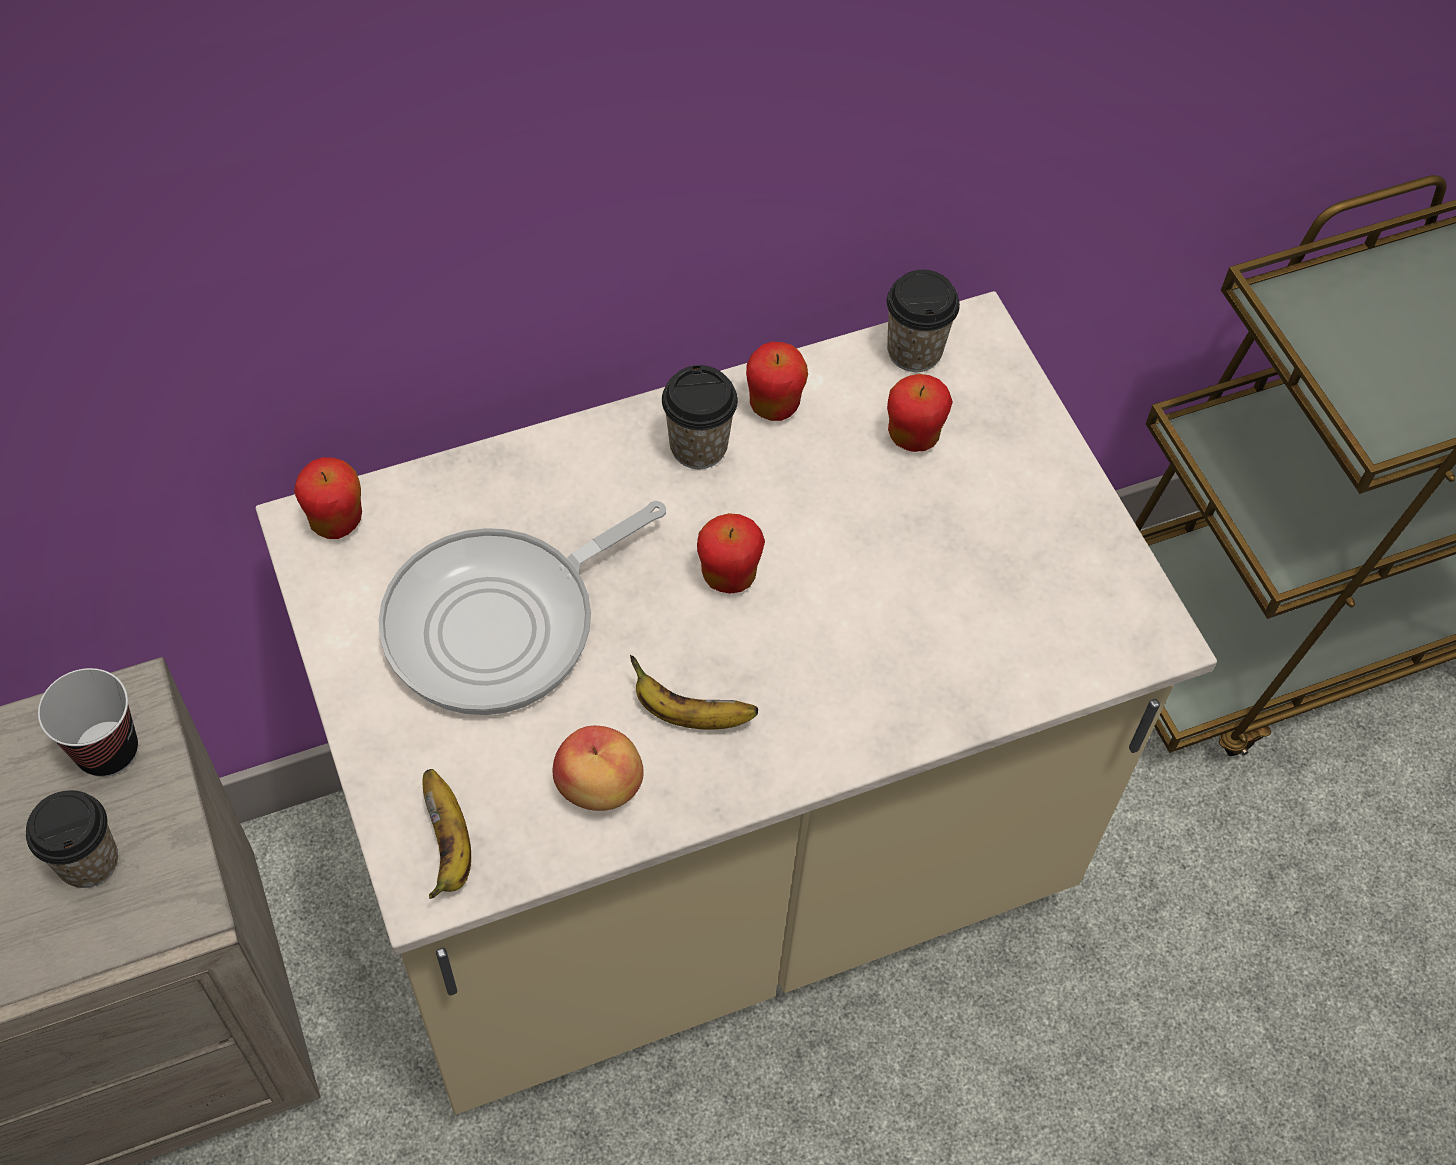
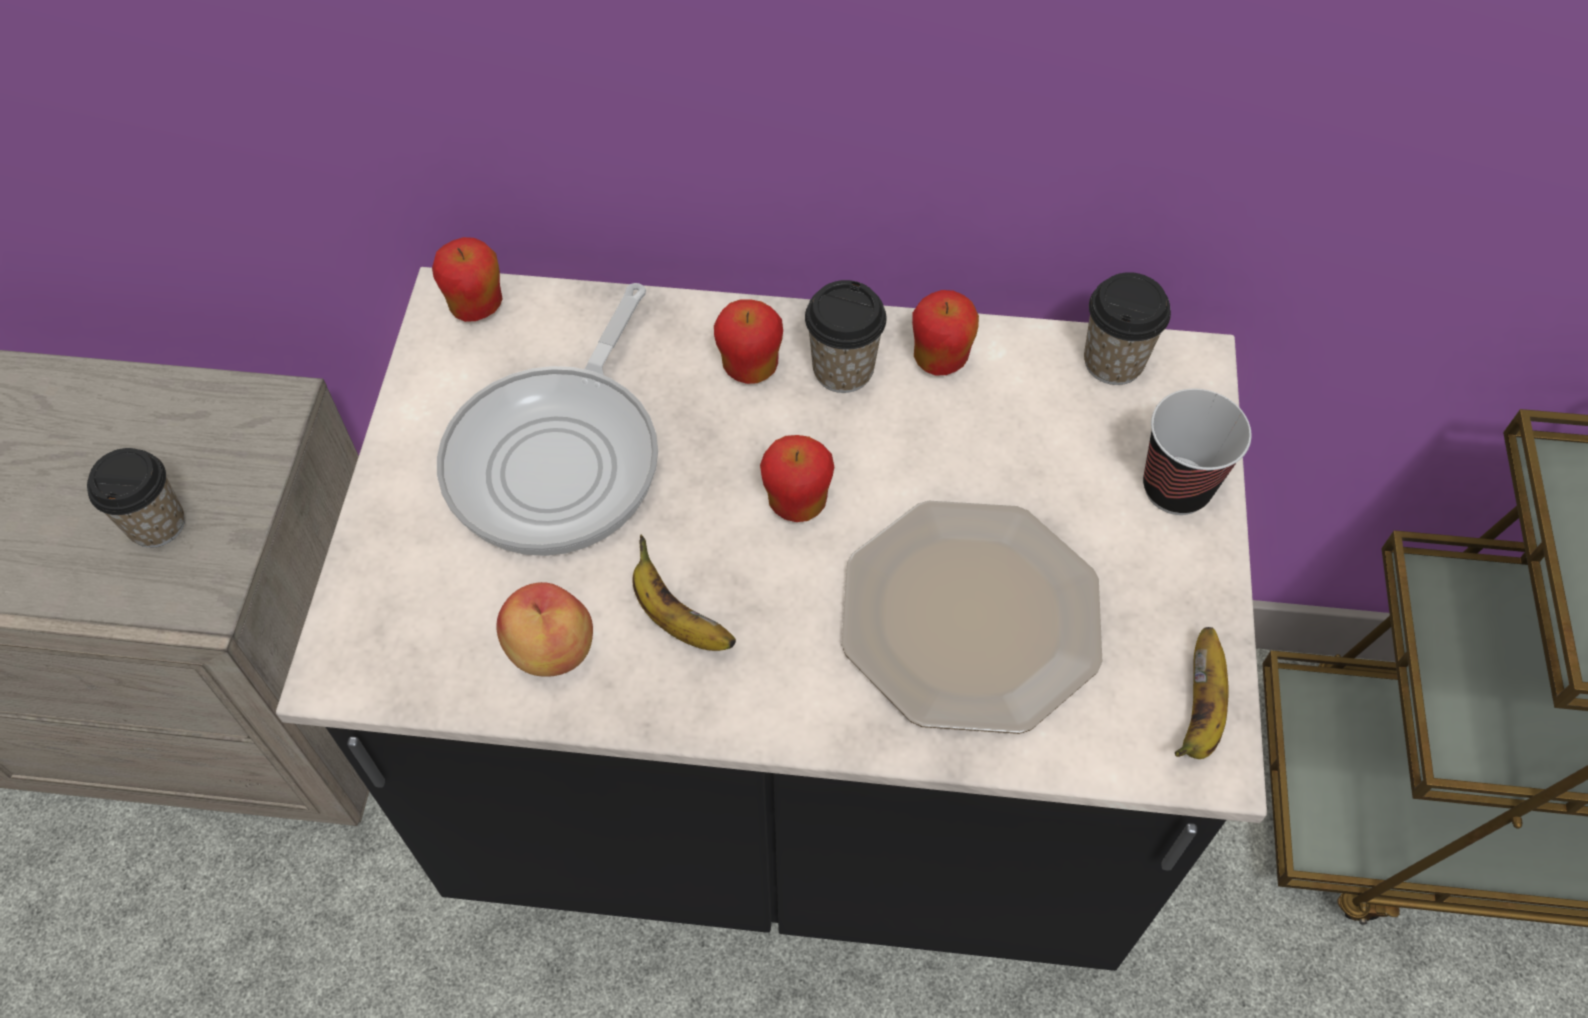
camera: 30 degrees right, 0 degrees up
cup [38,668,138,777] -> cup moved to [1143,389,1252,515]
beige counter [256,291,1217,1114] -> black counter [276,267,1267,971]
frying pan [378,500,666,715] -> frying pan turned 60 degrees counterclockwise [437,283,658,556]
banana [422,769,471,899] -> banana moved to [1175,627,1228,759]
apple [887,374,953,452] -> apple moved to [714,299,783,384]
none -> plate [842,500,1103,734]

